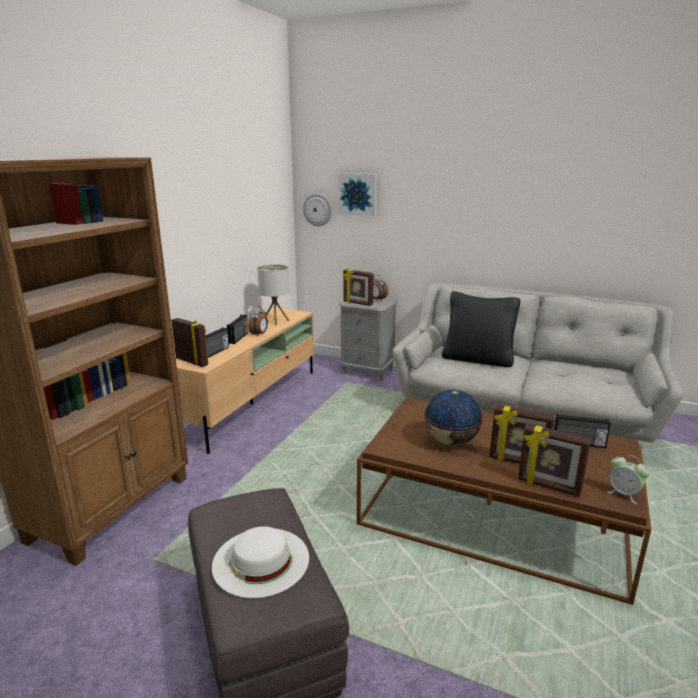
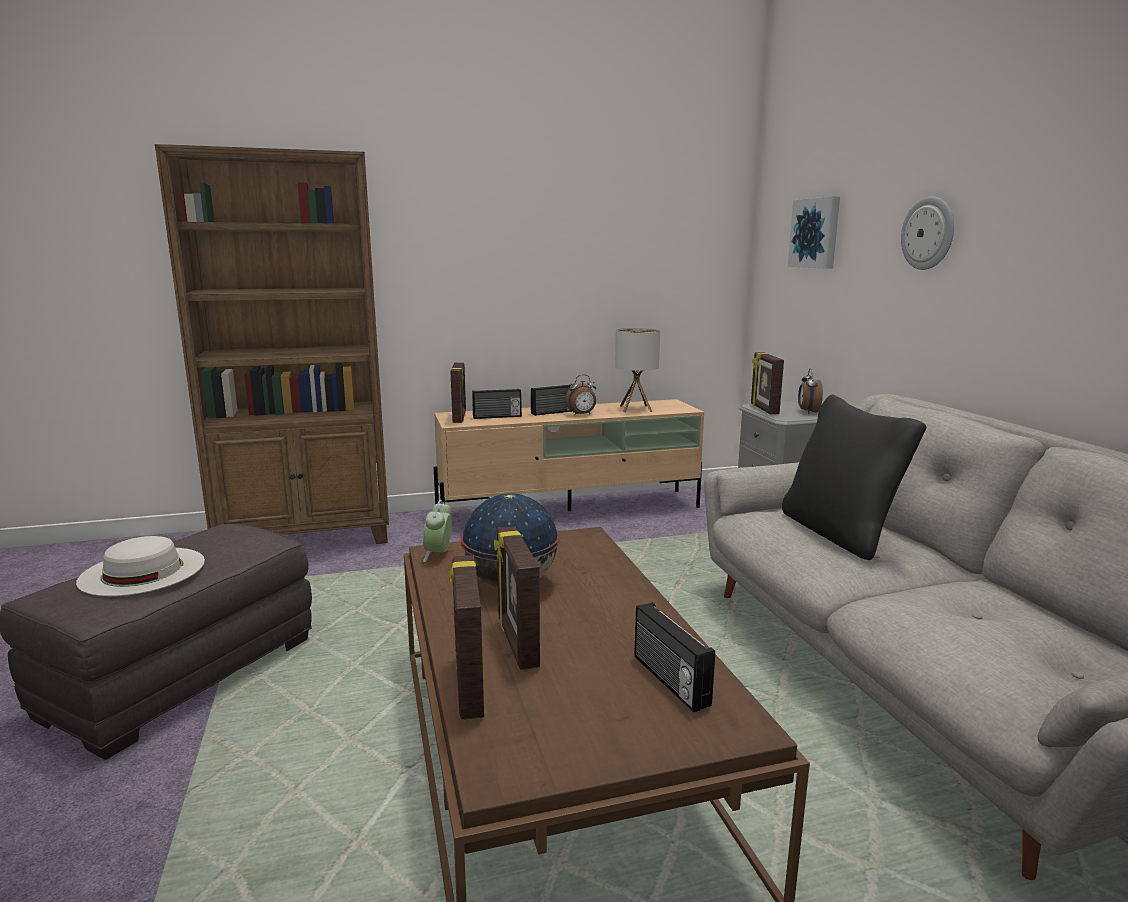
camera: 50 degrees right, 5 degrees down
wall clock [303,193,332,226] -> wall clock moved to [901,196,954,270]
alarm clock [606,455,650,504] -> alarm clock moved to [423,500,452,562]

